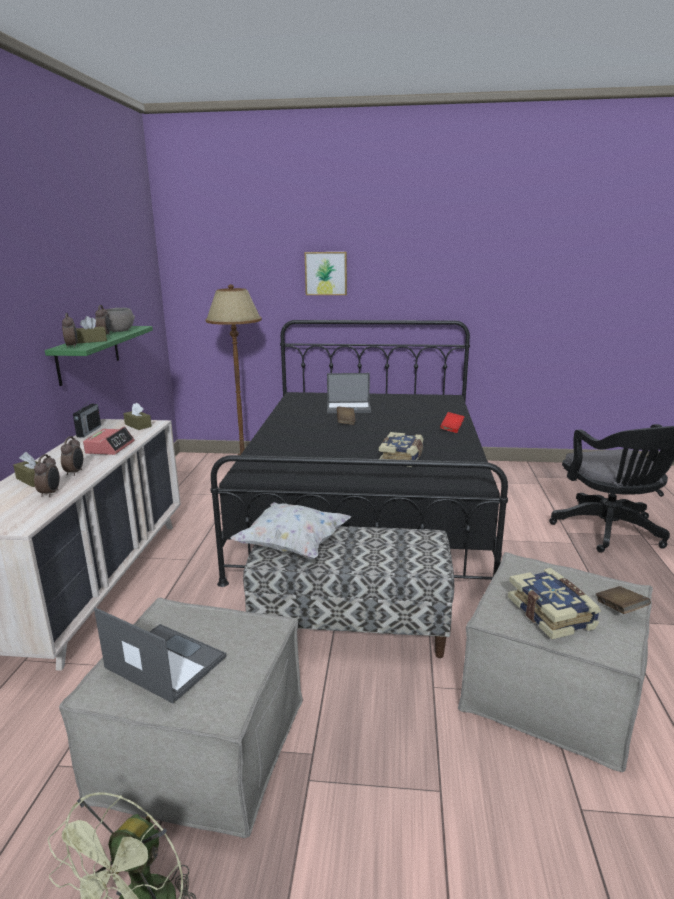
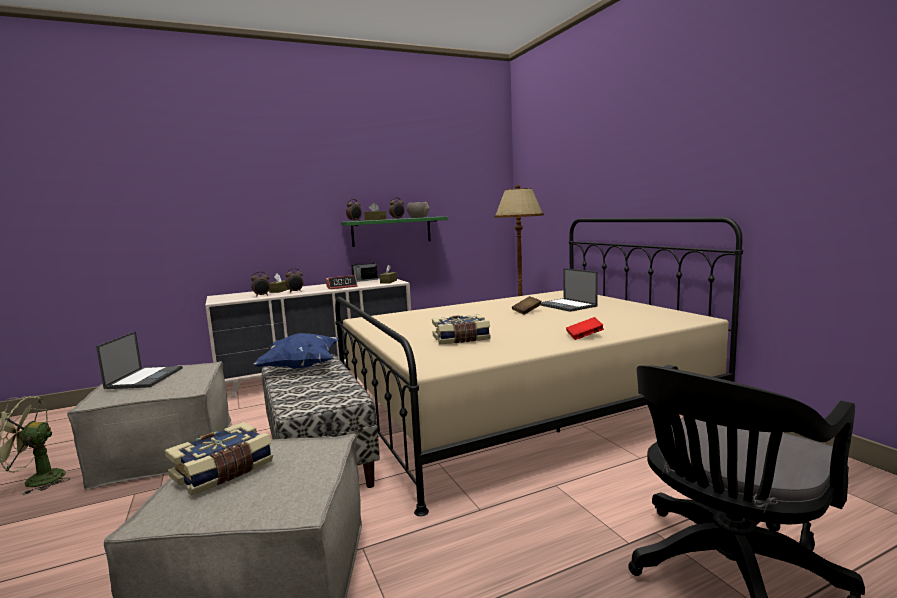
camera: 60 degrees right, 10 degrees down
black bed [210,320,508,587] -> beige bed [335,217,743,516]
white pillow [231,502,351,559] -> blue pillow [253,333,339,369]
picture [305,252,347,295] -> none
brown book [596,586,651,614] -> none

